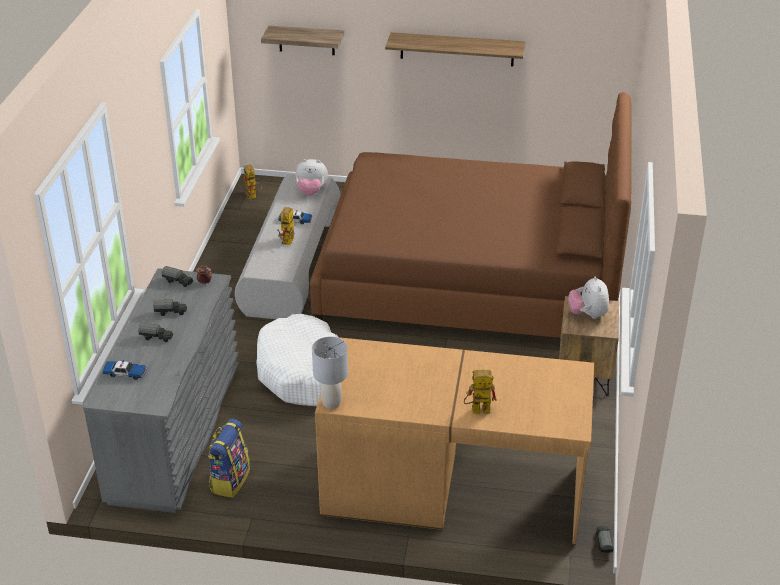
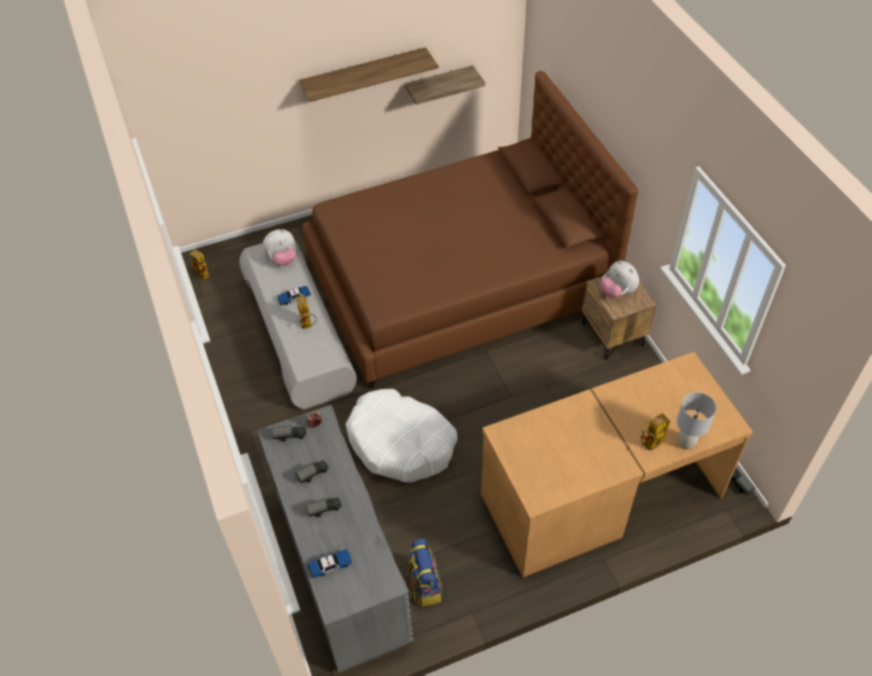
camera: 30 degrees left, 15 degrees up
shelf [261,25,344,55] -> shelf moved to [404,65,486,105]
grey table lamp [312,337,348,409] -> grey table lamp moved to [677,392,716,450]

